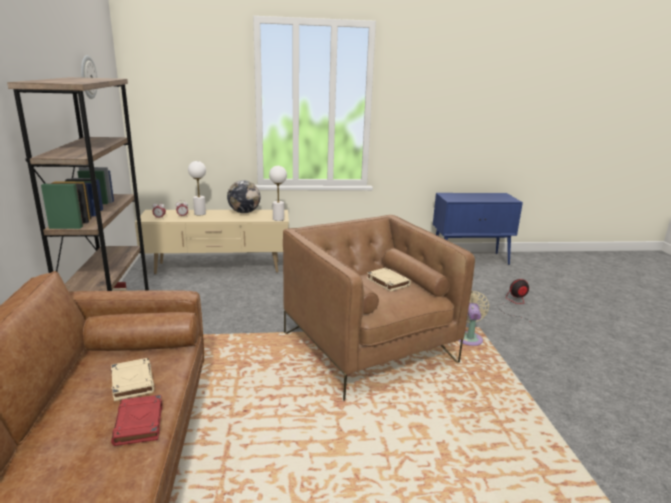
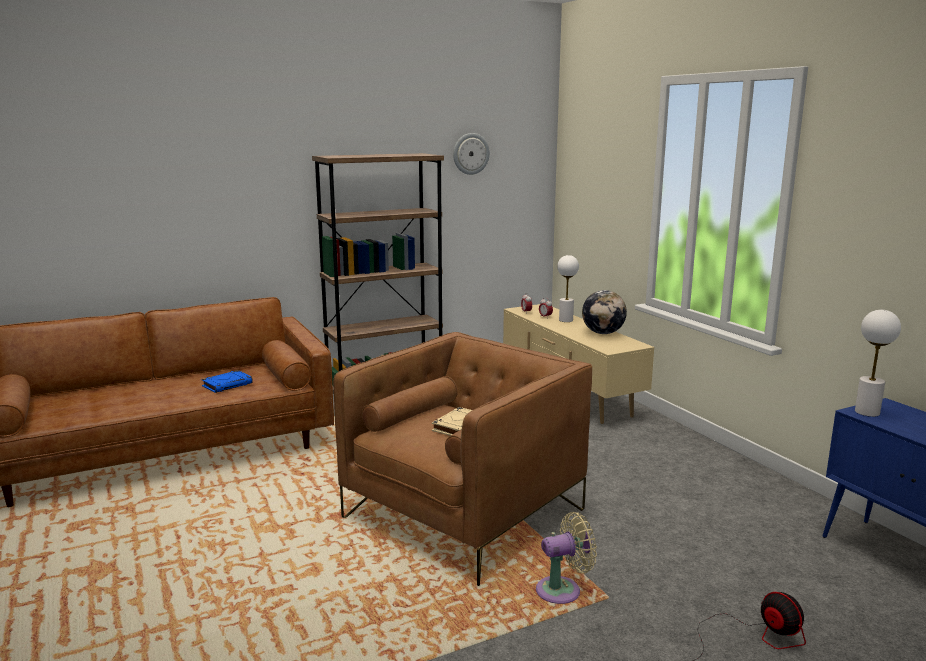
camera: 70 degrees right, 5 degrees down
beige book [111,358,154,401] -> blue book [201,370,253,393]
red book [111,395,162,446] -> none
white table lamp [269,166,287,221] -> white table lamp moved to [855,310,901,417]

